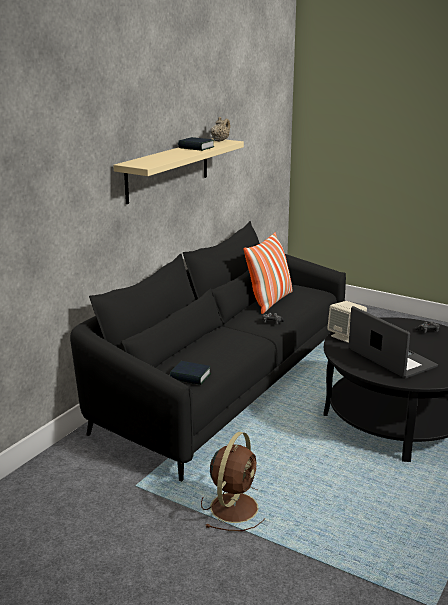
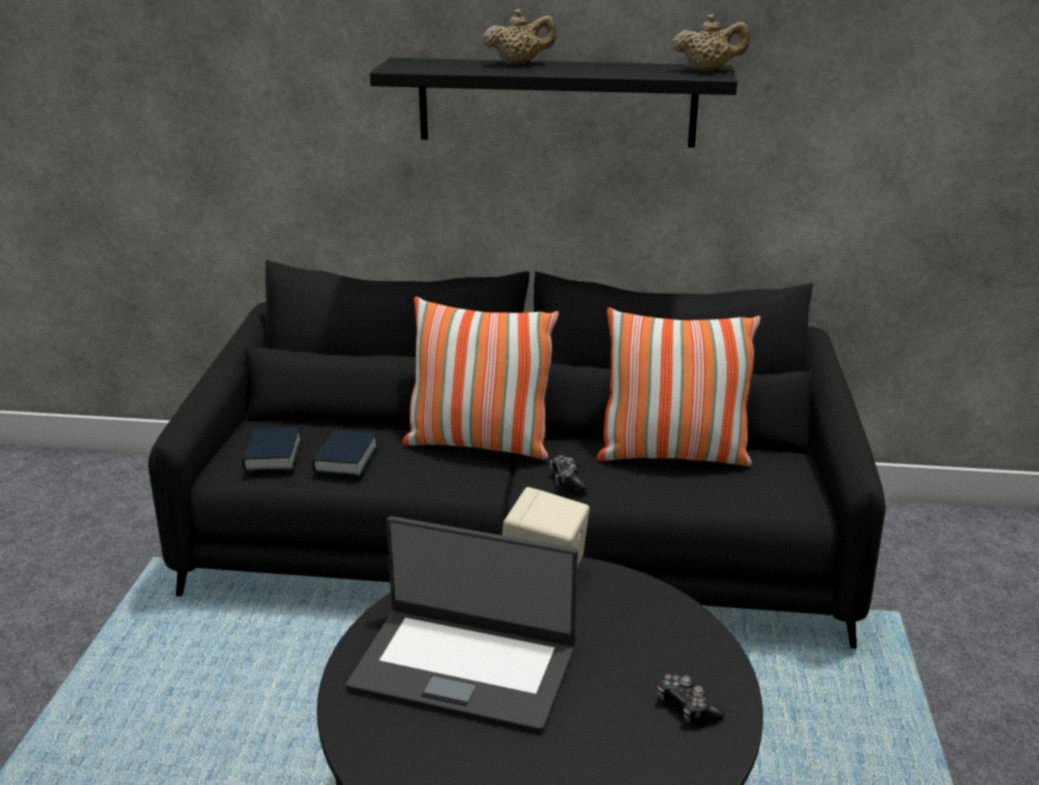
camera: 65 degrees right, 5 degrees up
beige shelf [113,138,244,204] -> black shelf [370,58,737,148]
book [178,137,214,151] -> book moved to [312,430,378,476]
brown fan [201,432,265,531] -> none
laptop [348,306,438,379] -> laptop turned 75 degrees clockwise [346,516,578,732]
none -> pillow [402,297,559,459]
none -> beige teapot [483,9,556,65]

